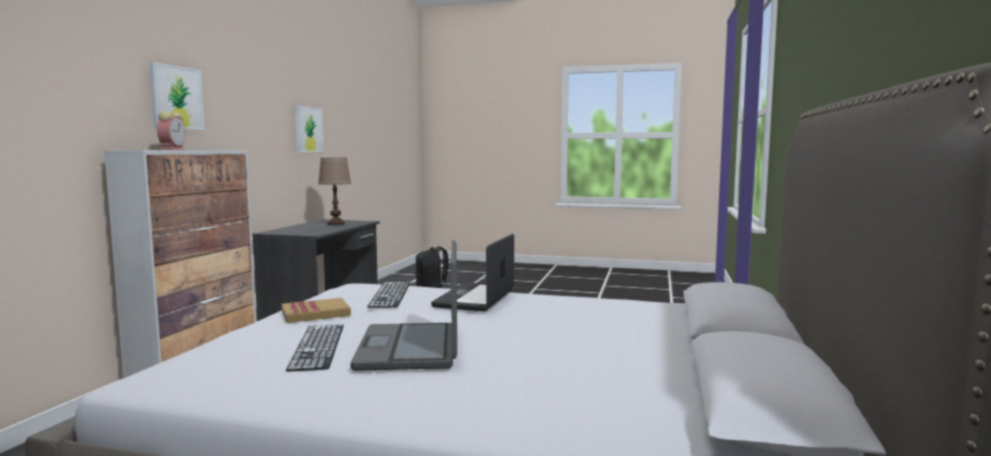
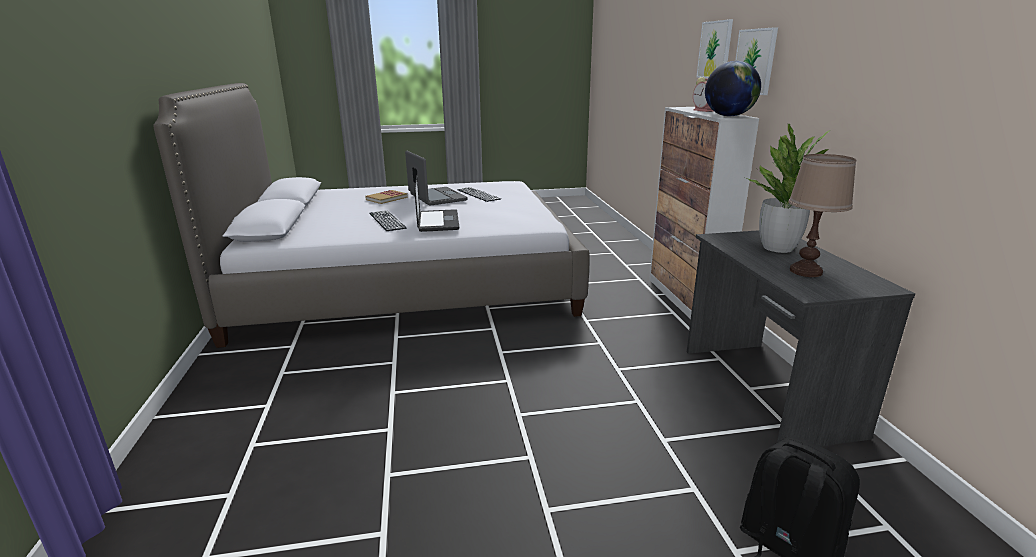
camera: 155 degrees right, 15 degrees up
book [281,298,351,323] -> book moved to [365,190,408,204]
picture [294,105,324,152] -> picture moved to [696,19,733,78]
keyboard [367,282,410,308] -> keyboard moved to [369,210,407,231]
none -> globe [705,61,761,116]
none -> potted plant [747,124,830,253]

